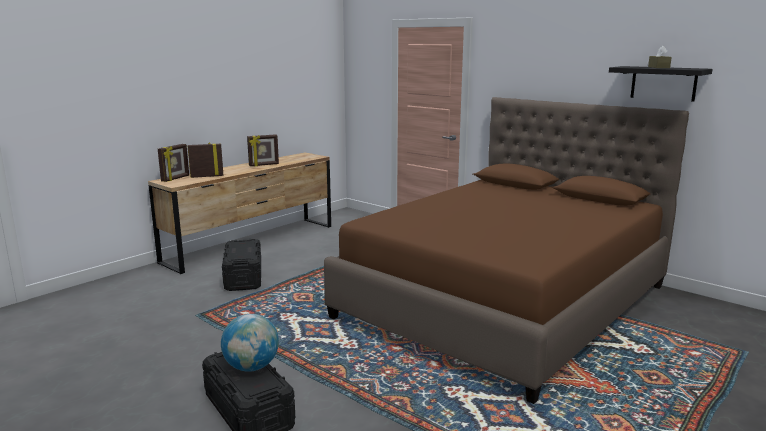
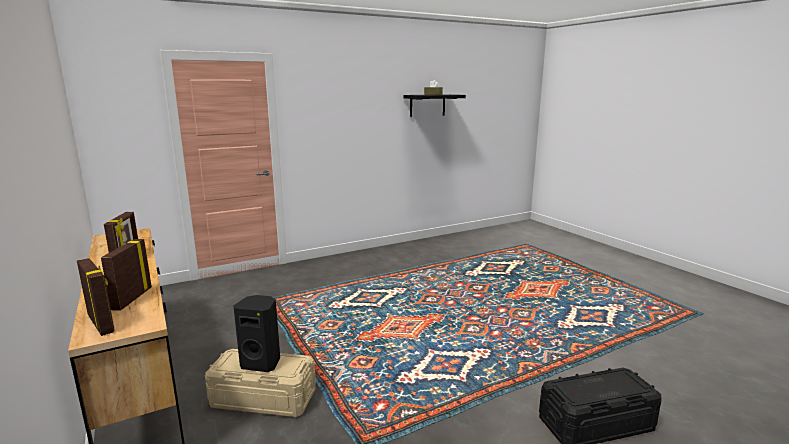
camera: 70 degrees left, 0 degrees up
globe [221,314,279,372] -> none
black storage box [222,239,261,291] -> beige storage box [205,349,316,417]
brown bed [324,97,689,404] -> none
none -> black speaker [233,295,280,372]

